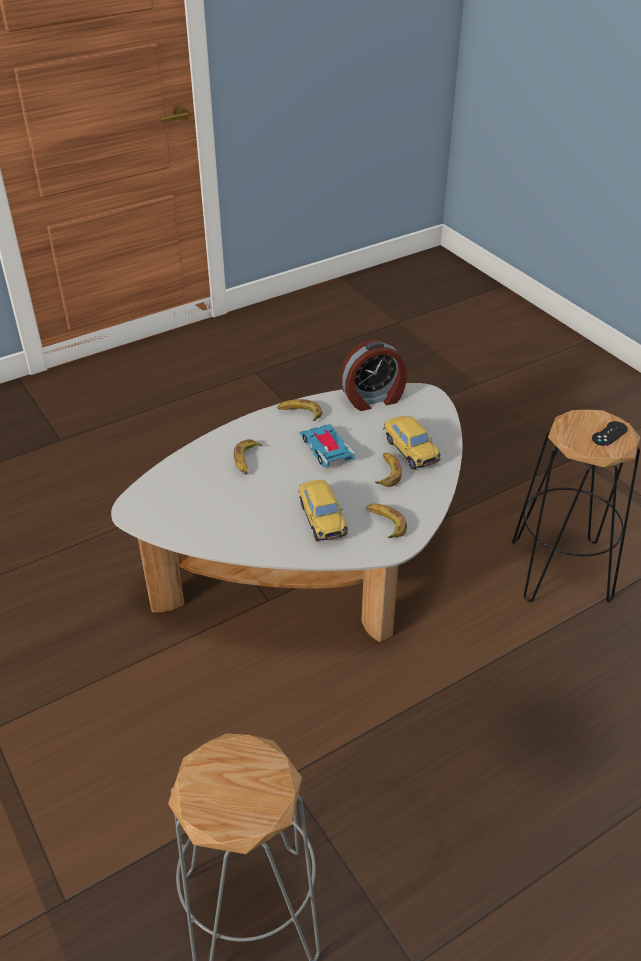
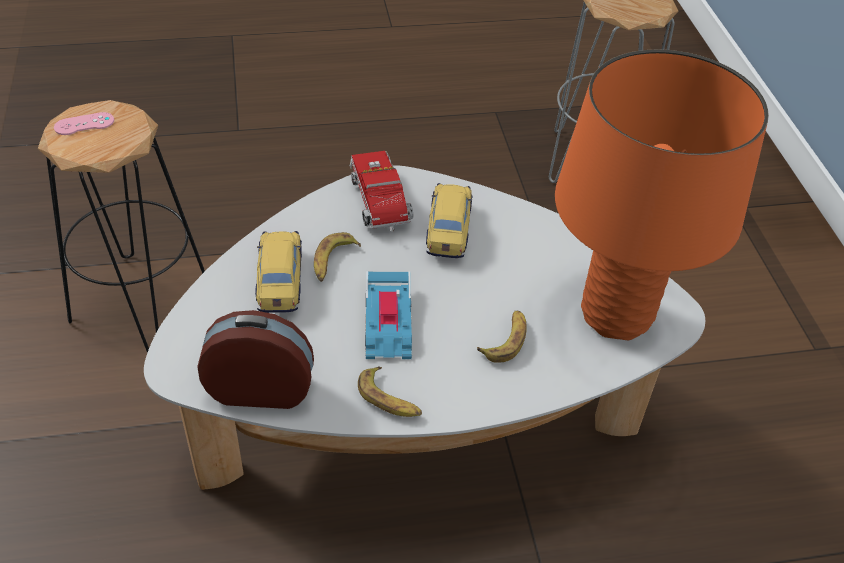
camera: 160 degrees left, 5 degrees up
banana [366,504,407,538] -> toy truck [350,151,413,232]
black game controller [592,421,627,446] -> pink game controller [54,112,114,135]
none -> orange table lamp [555,49,769,340]

